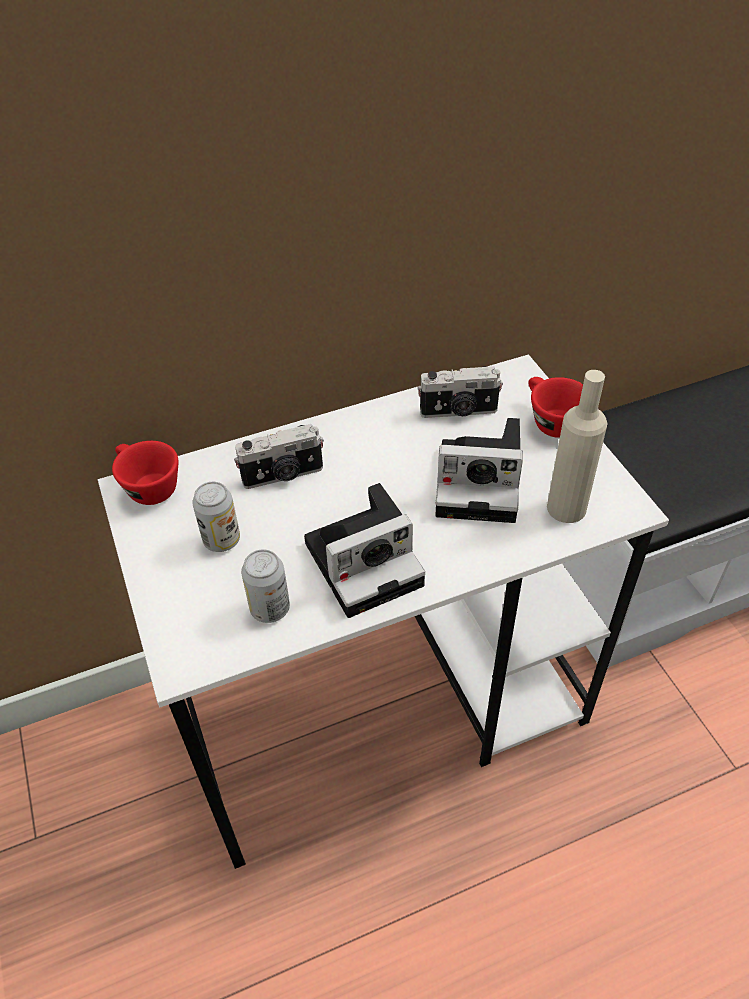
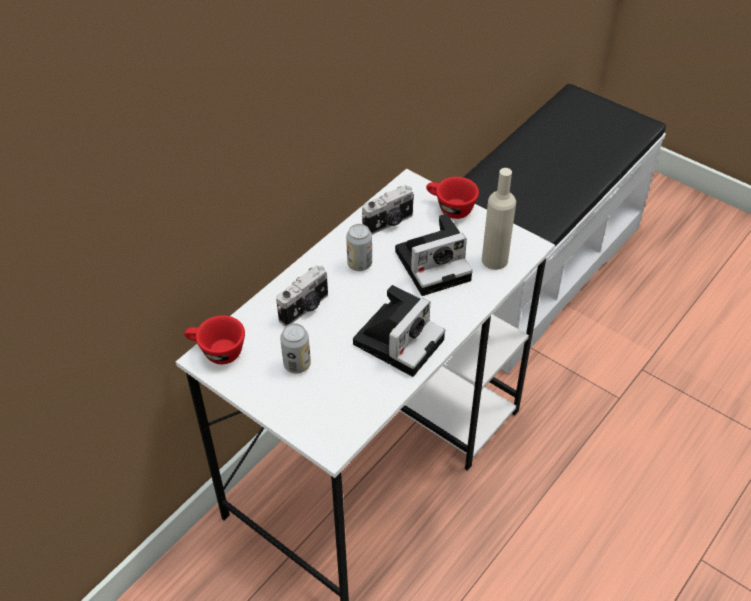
camera: 30 degrees left, 0 degrees up
can [241,550,290,623] -> can moved to [346,224,372,271]

